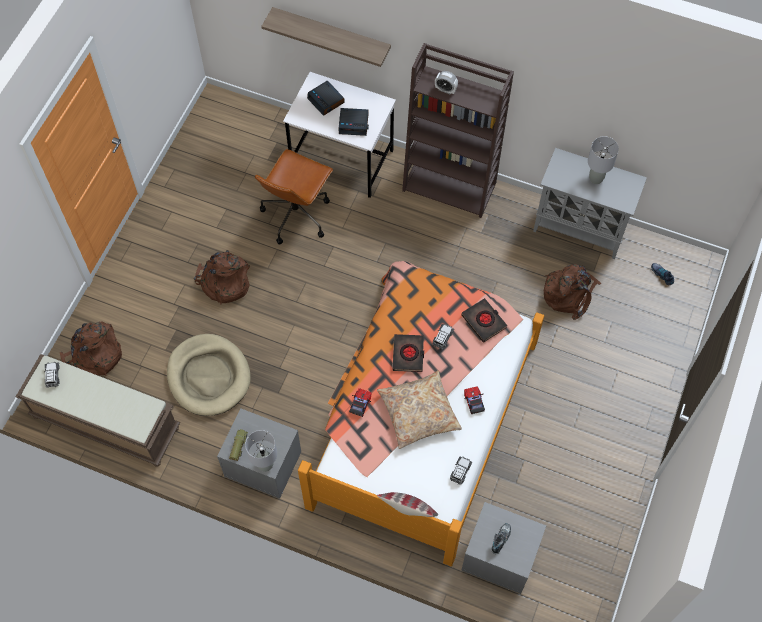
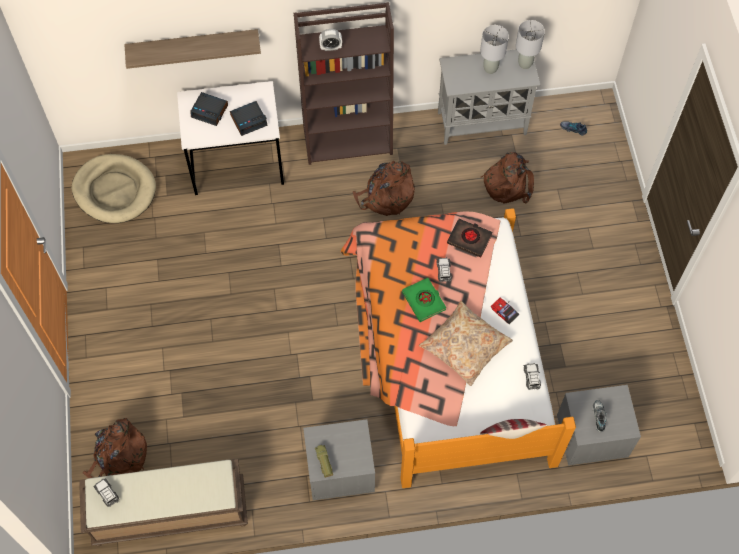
camera: 30 degrees left, 0 degrees up
beige dog bed [167,334,251,416] -> beige dog bed moved to [72,154,156,223]
brown backpack [194,250,250,305] -> brown backpack moved to [352,161,415,216]
grey table lamp [245,430,277,472] -> grey table lamp moved to [516,20,545,69]
brown office chair [255,149,333,244] -> none
toy car [349,388,372,417] -> none
black book [392,334,424,372] -> green book [402,278,446,322]

